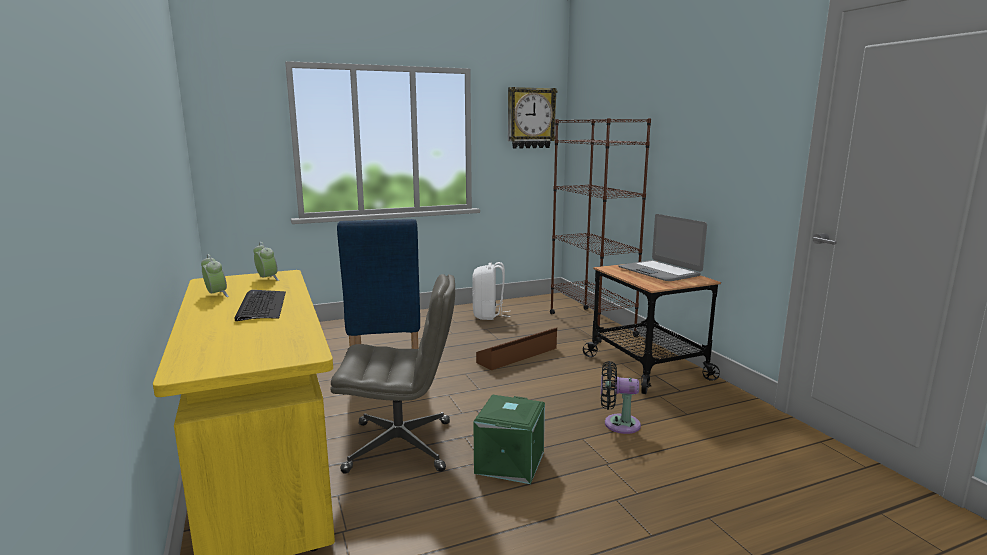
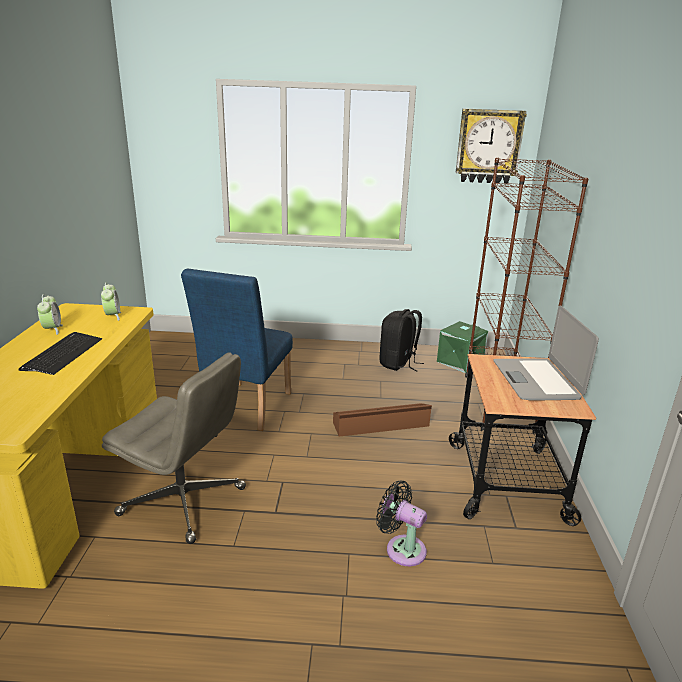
camera: 25 degrees right, 10 degrees up
white backpack [472,262,511,320] -> black backpack [380,309,424,372]
green storage box [473,395,545,484] -> green storage box moved to [437,321,488,373]

